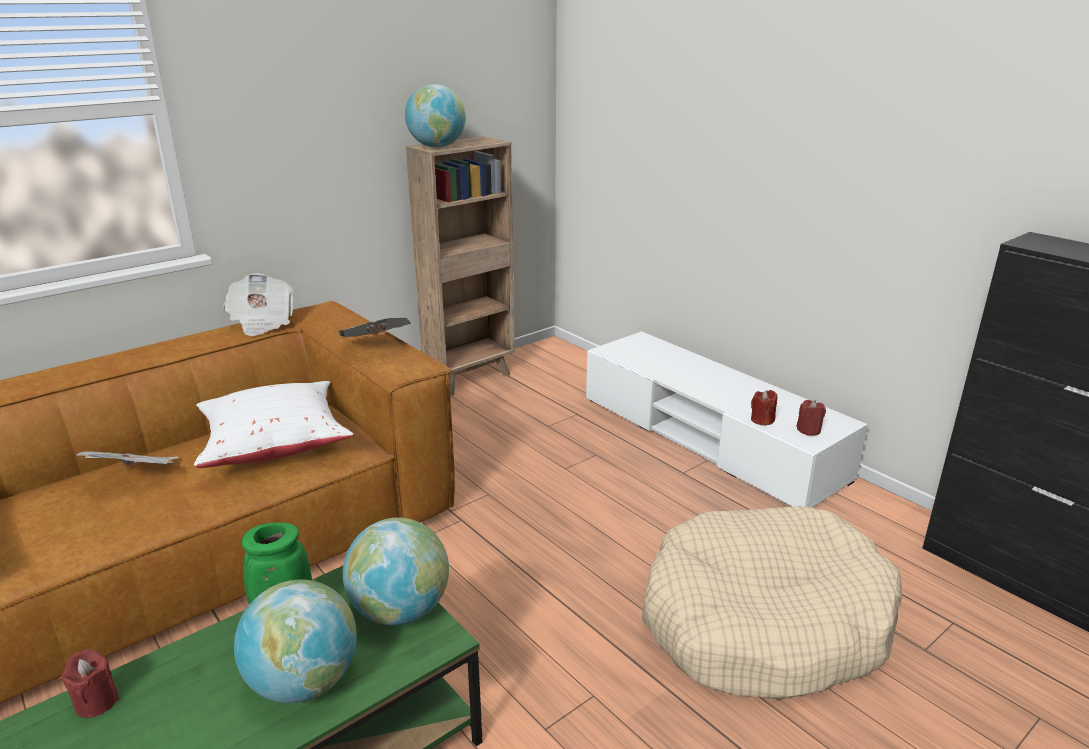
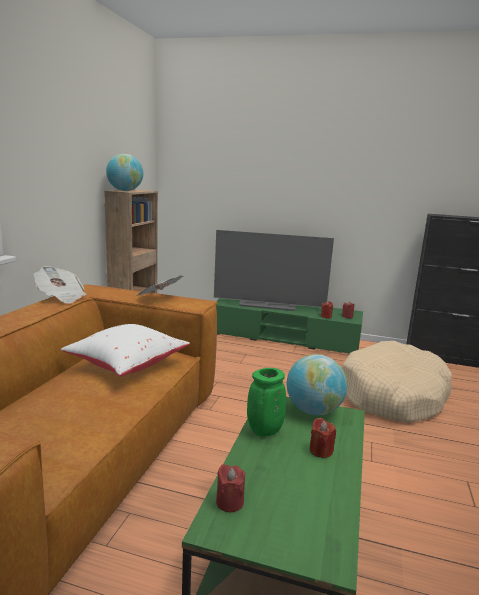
camera: 35 degrees left, 10 degrees down
newspaper [77,451,178,466] -> none
globe [234,580,357,703] -> red candle [310,418,336,458]
white tv stand [586,331,868,508] -> green tv stand [216,298,363,354]
none -> television [214,230,334,311]

